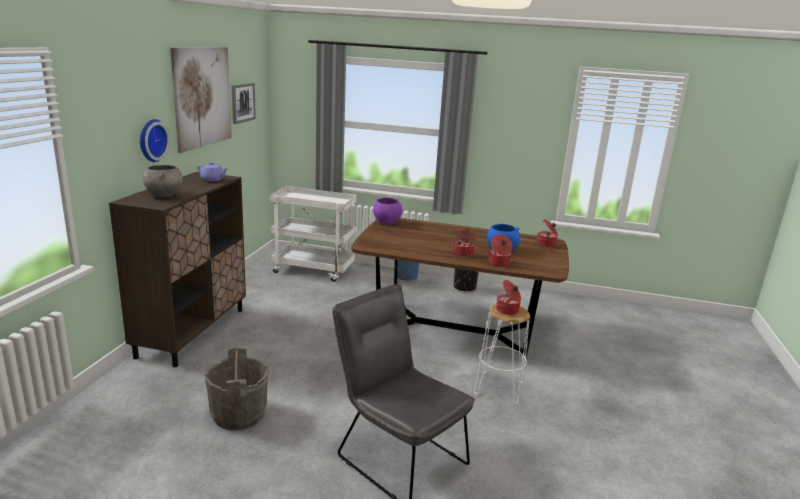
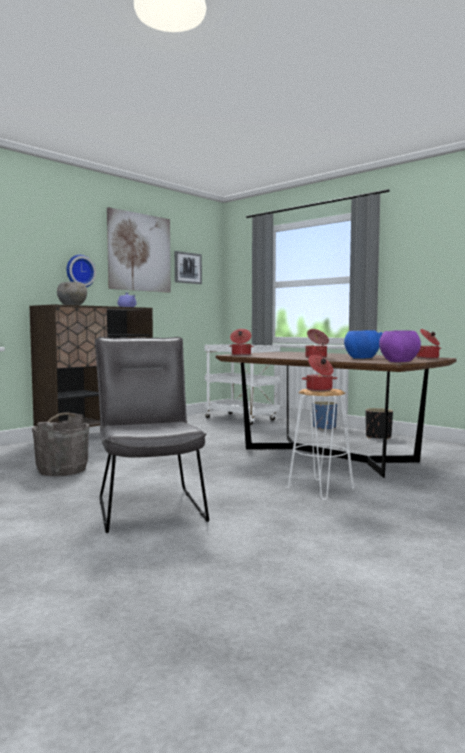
camera: 30 degrees right, 15 degrees down
purple bowl [373,198,403,225] -> purple bowl moved to [379,330,421,362]
cooking pot [485,235,515,267] -> cooking pot moved to [230,329,254,355]

